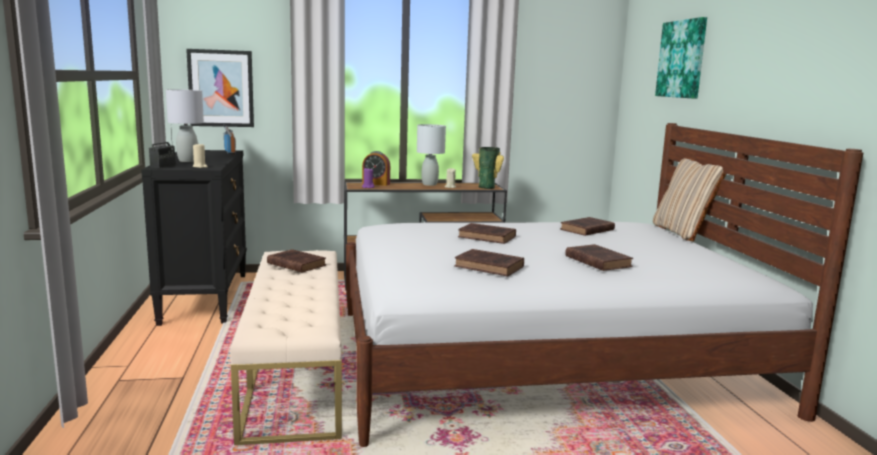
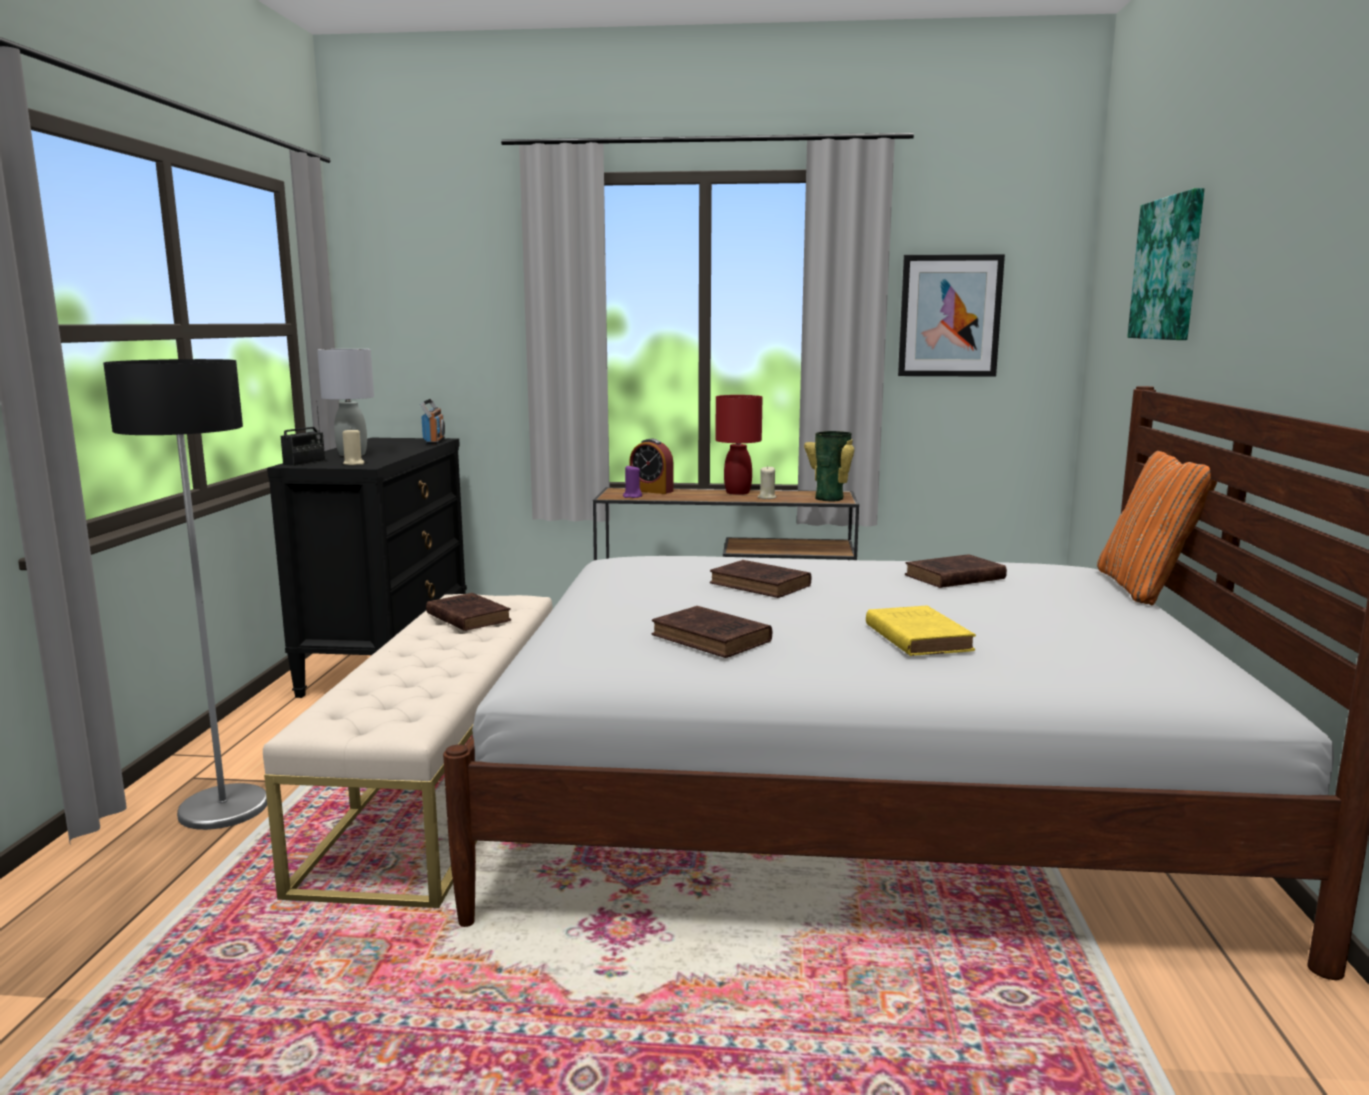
camera: 15 degrees right, 0 degrees up
picture [186,49,254,127] -> picture moved to [898,254,1005,377]
grey table lamp [417,124,446,186] -> red table lamp [715,395,763,495]
brown book [565,244,633,271] -> yellow book [866,606,976,656]
beige pillow [653,158,726,241] -> orange pillow [1097,451,1217,605]
none -> floor lamp [103,359,267,830]

